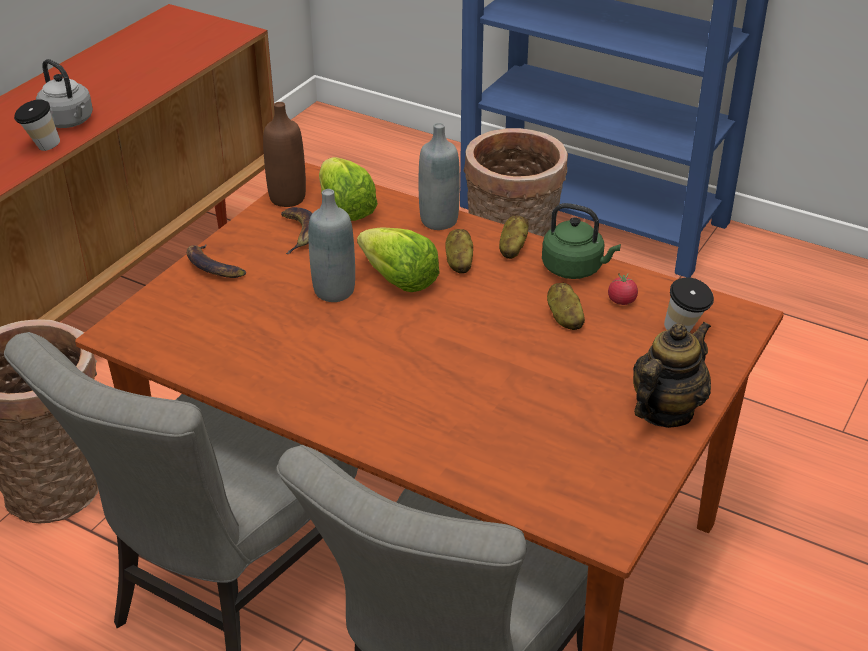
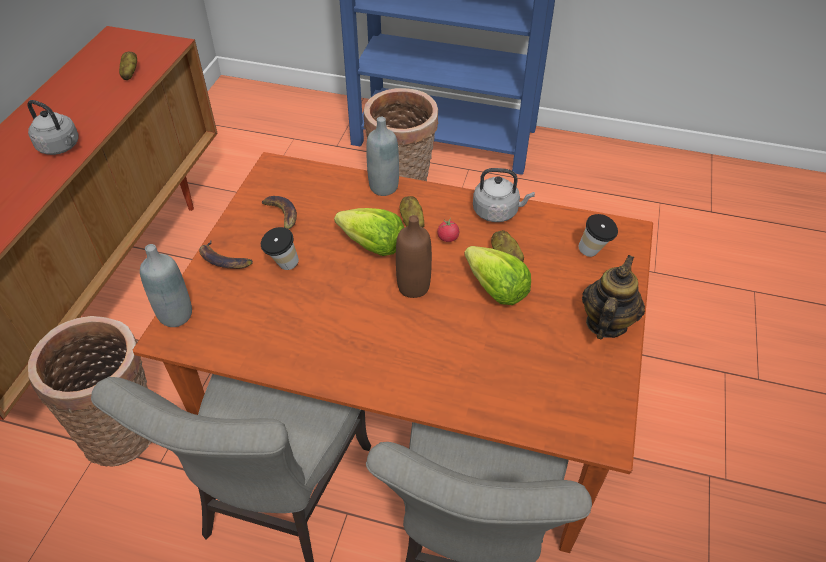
camera: 15 degrees left, 10 degrees up
cup [14,99,60,151] -> cup moved to [261,227,299,270]
brown bottle [263,102,306,207] -> brown bottle moved to [396,215,432,298]
grey bottle [308,189,355,302] -> grey bottle moved to [140,244,192,327]
lettuce [319,157,378,221] -> lettuce moved to [464,246,531,305]
potato [499,216,529,259] -> potato moved to [119,52,137,80]
green kettle [542,203,621,279] -> grey kettle [473,168,535,222]
tomato [608,273,638,305] -> tomato moved to [437,218,459,242]

